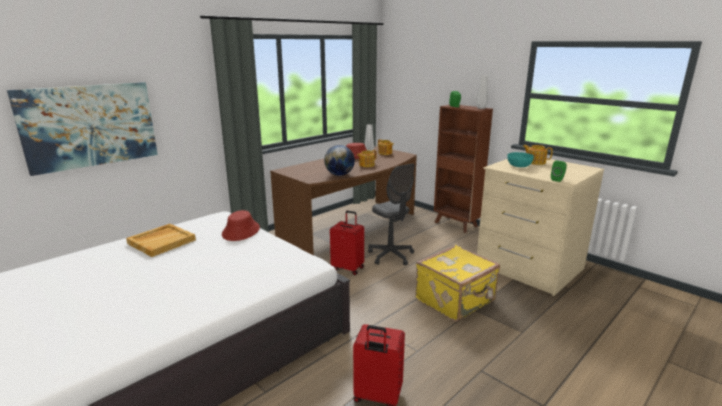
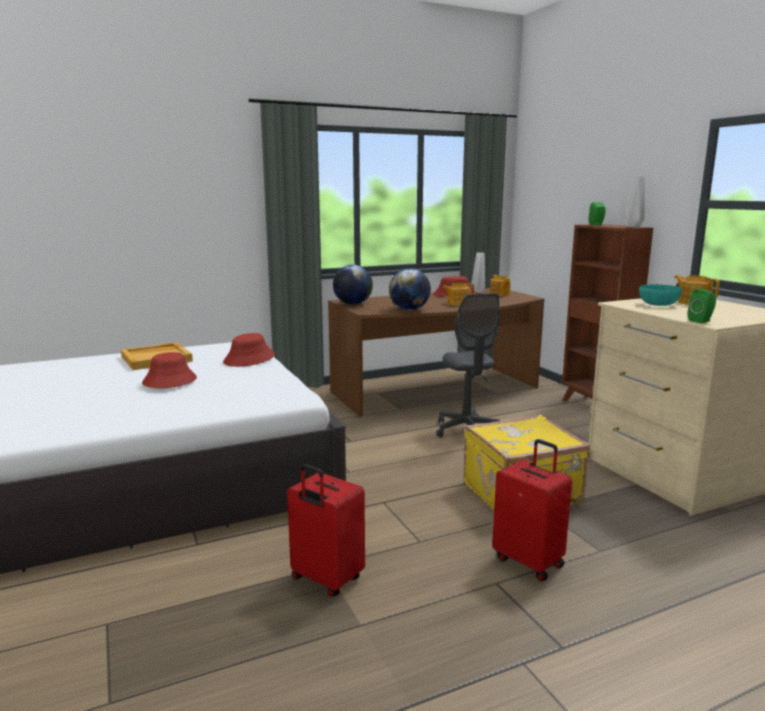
camera: 20 degrees right, 5 degrees down
picture [7,82,158,176] -> none
red suitcase [330,211,364,275] -> red suitcase moved to [492,439,572,581]
none -> red hat [142,352,197,388]
none -> globe [333,265,373,305]

